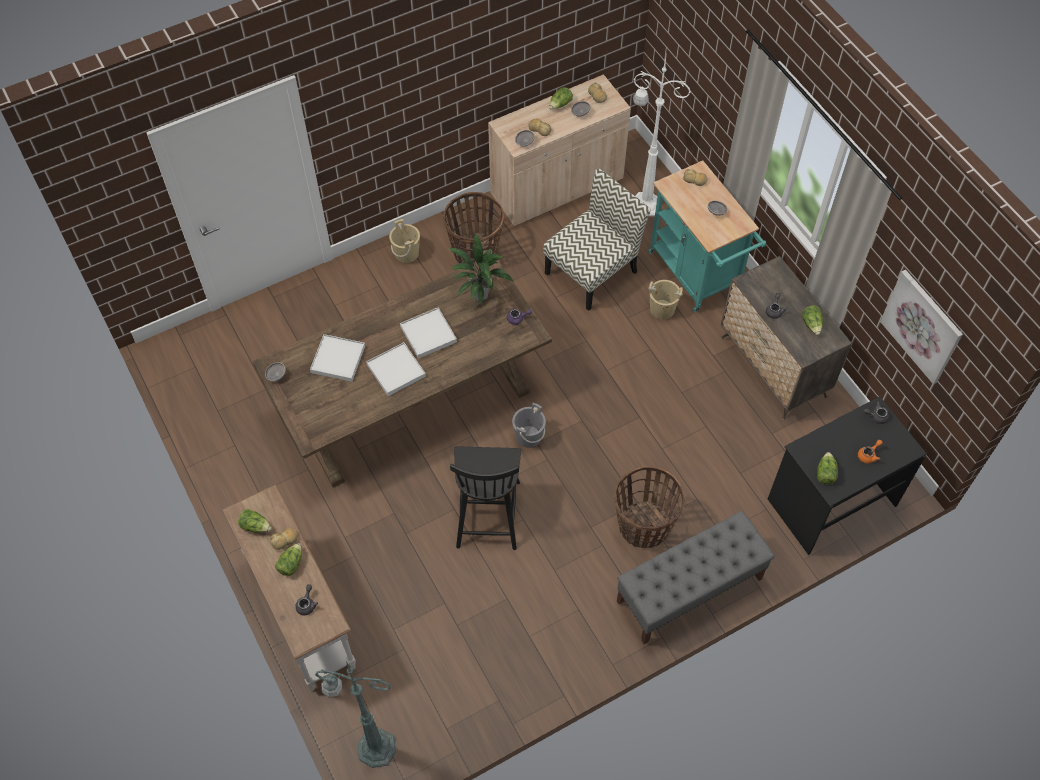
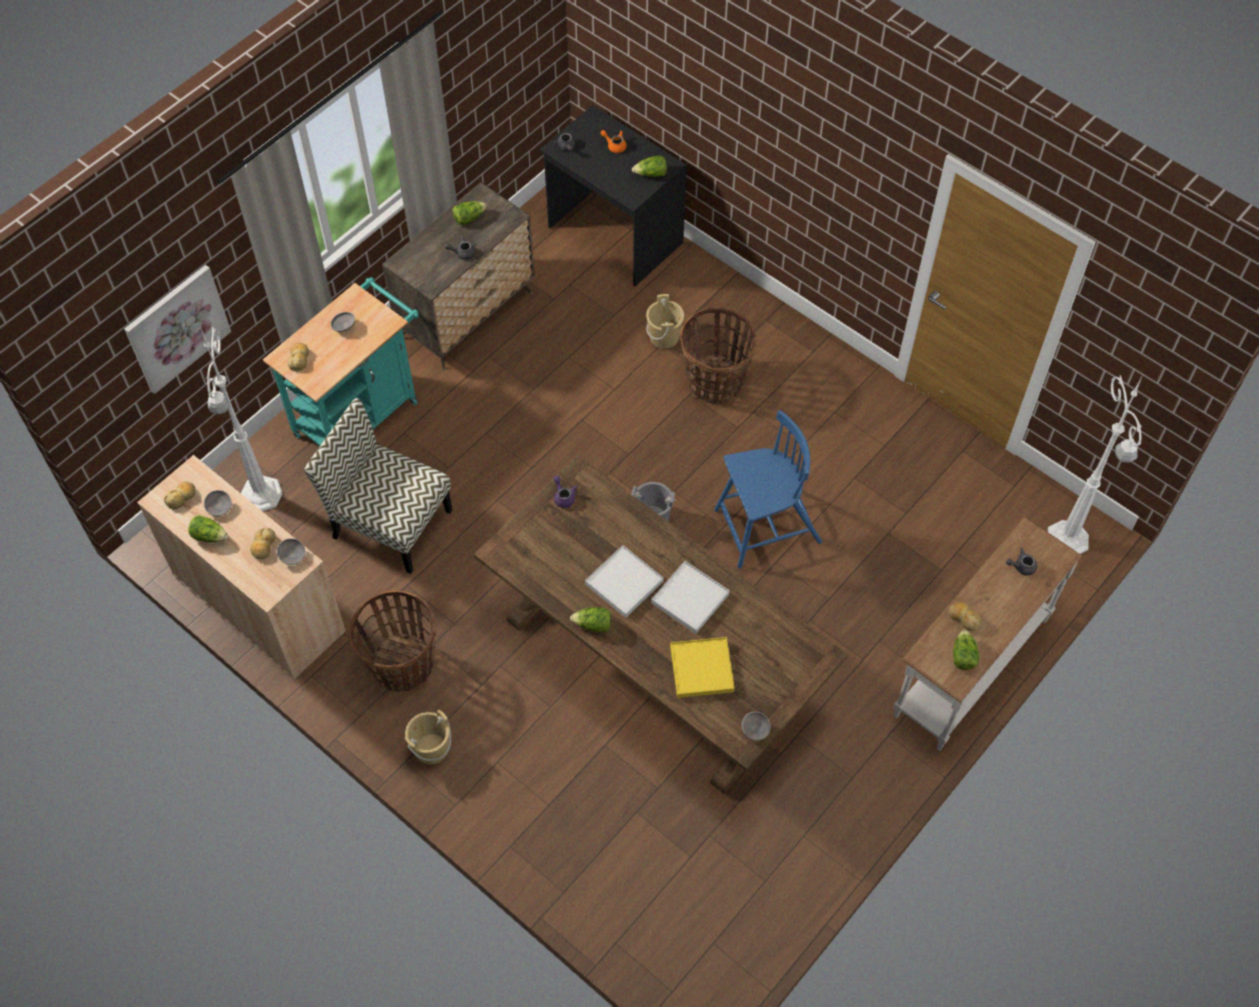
camera: 110 degrees left, 0 degrees up
lettuce [275,543,302,576] -> lettuce moved to [570,607,611,632]
white tray [310,334,365,382] -> yellow tray [670,637,735,698]
green floor lamp [315,661,396,768] -> white floor lamp [1048,375,1143,554]
potted plant [448,233,514,305] -> none
black chair [450,446,521,550] -> blue chair [714,410,822,568]
grey bench [617,511,775,644] -> none
beige bucket [648,280,683,319] -> beige bucket moved to [646,294,684,349]
picture [880,270,963,384] -> picture moved to [124,265,231,394]

